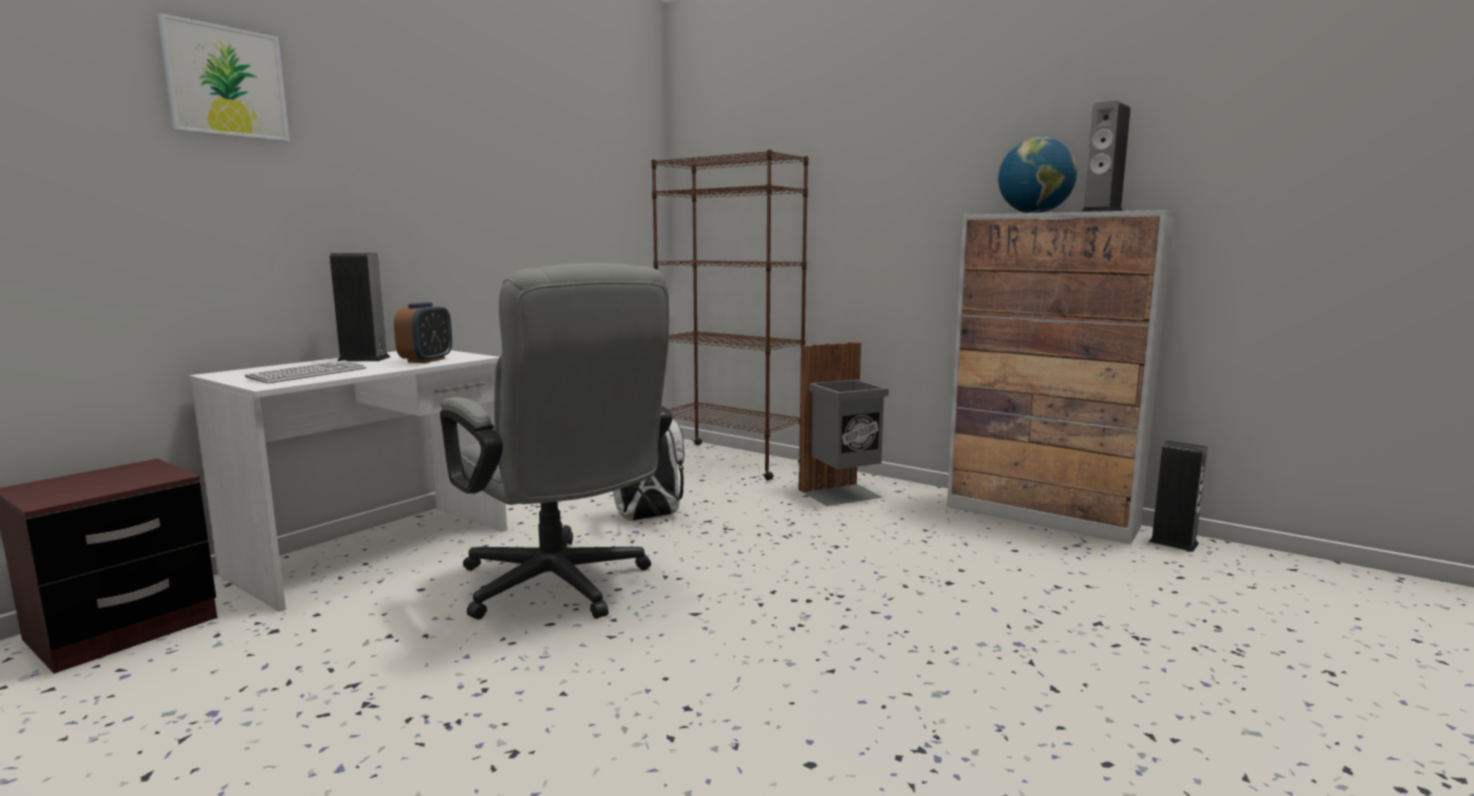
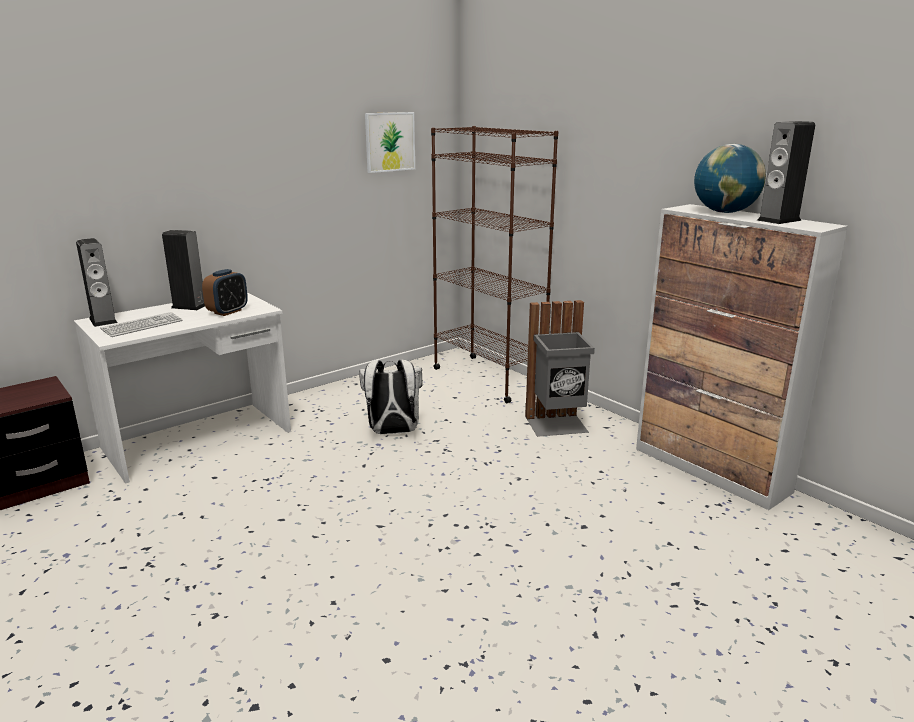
camera: 15 degrees right, 10 degrees up
picture [157,13,289,142] -> picture moved to [365,112,415,173]
grey office chair [440,263,673,620] -> none
speaker [1148,440,1207,552] -> speaker moved to [76,238,117,327]

